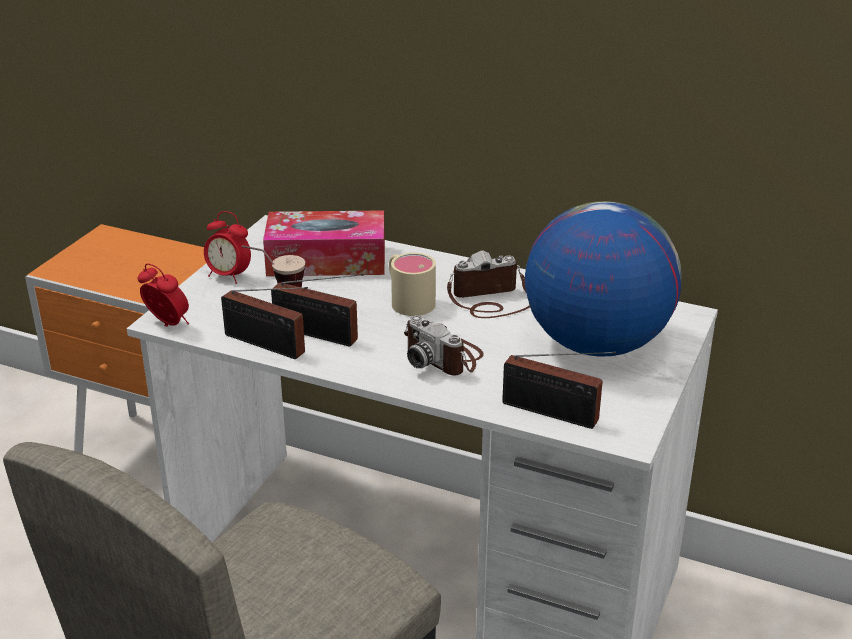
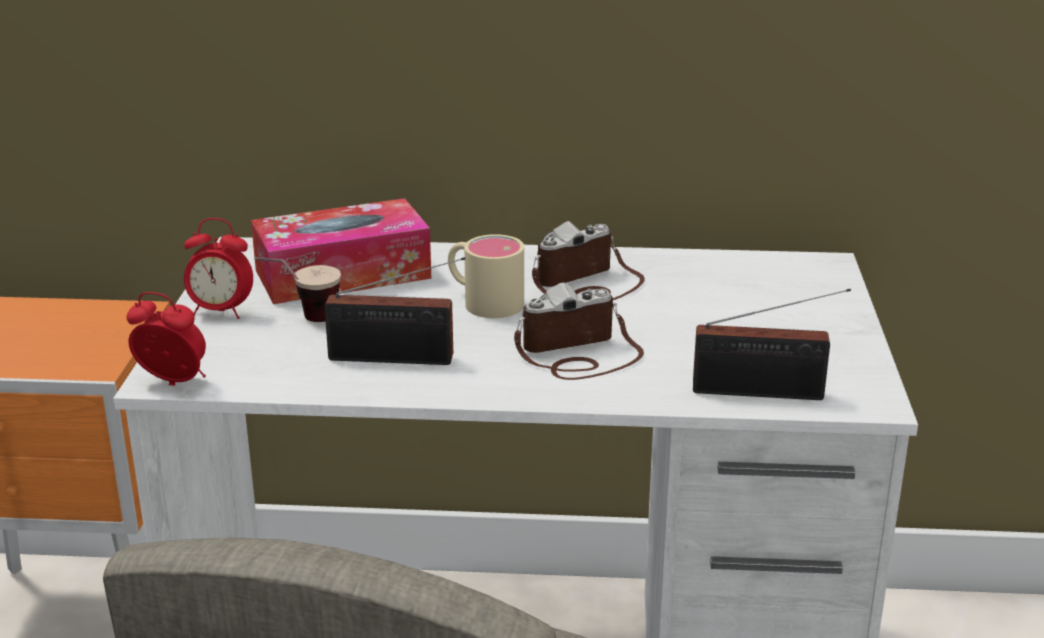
camera: 20 degrees left, 5 degrees down
radio [221,287,308,359] -> none
camera [404,316,484,375] -> camera turned 135 degrees clockwise [514,282,644,380]
globe [525,201,681,357] -> none

